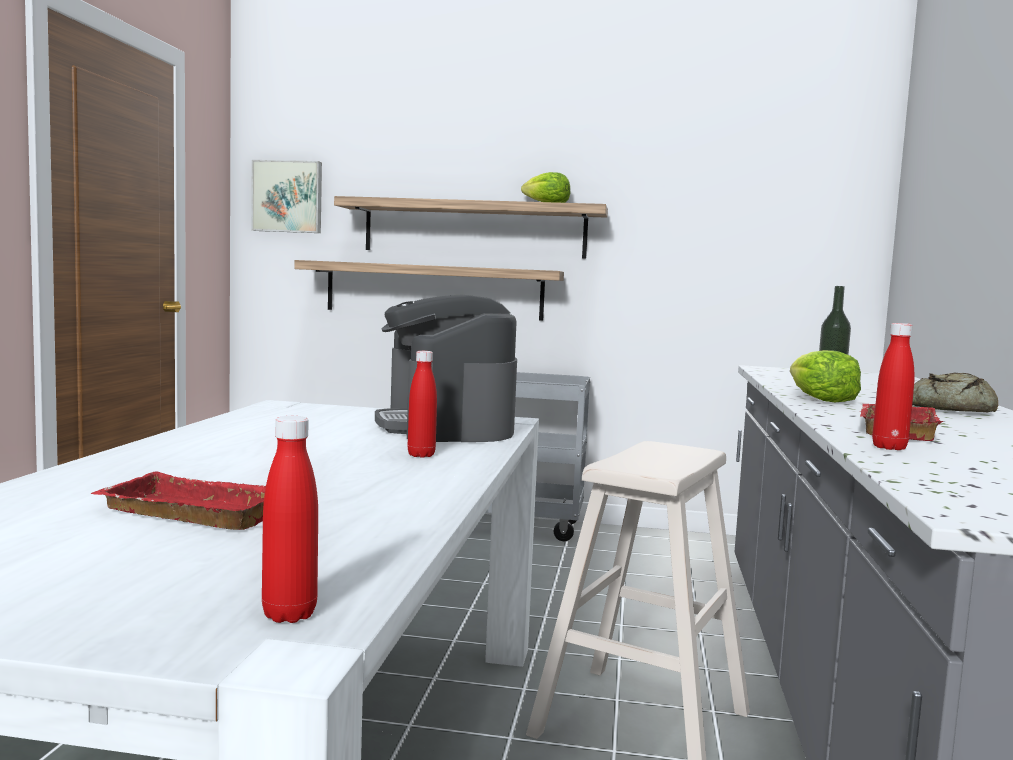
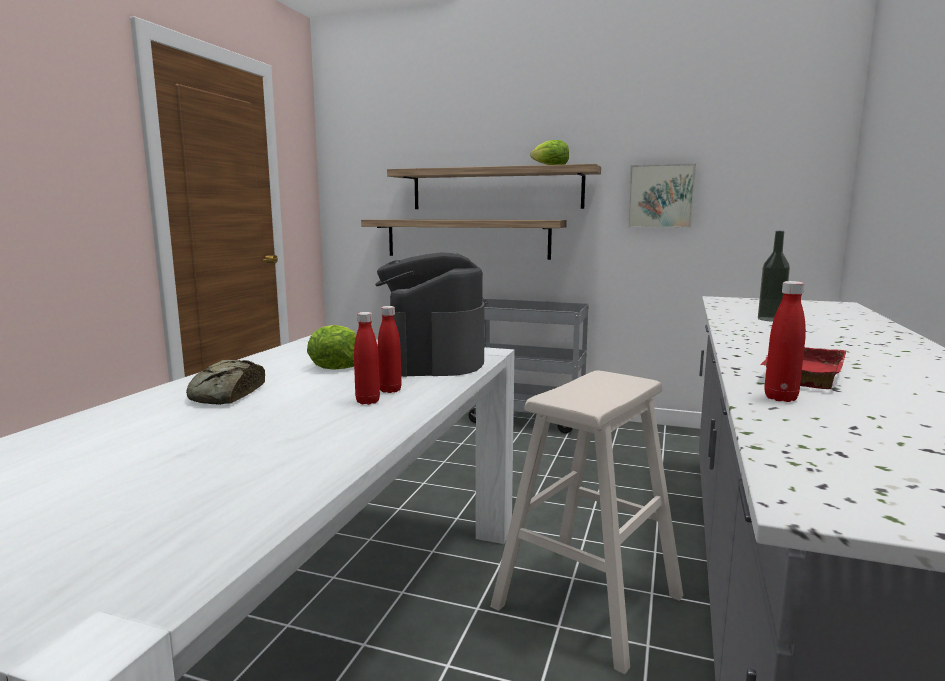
camera: 10 degrees right, 5 degrees up
red tray [91,471,266,530] -> none
picture [251,160,322,233] -> picture moved to [627,164,696,228]
red bottle [262,416,318,623] -> red bottle moved to [354,312,380,405]
lettuce [790,350,861,402] -> lettuce moved to [307,325,356,370]
bread [912,373,998,412] -> bread moved to [186,360,265,405]

